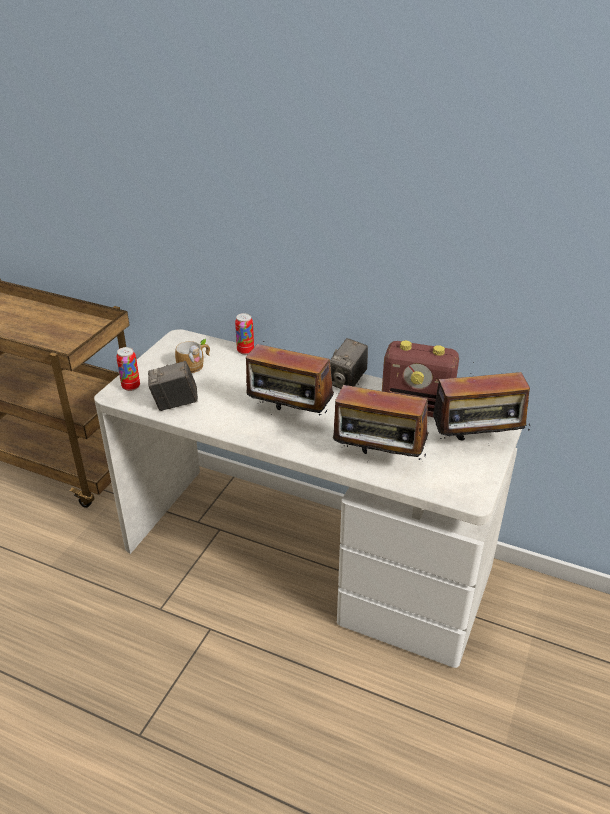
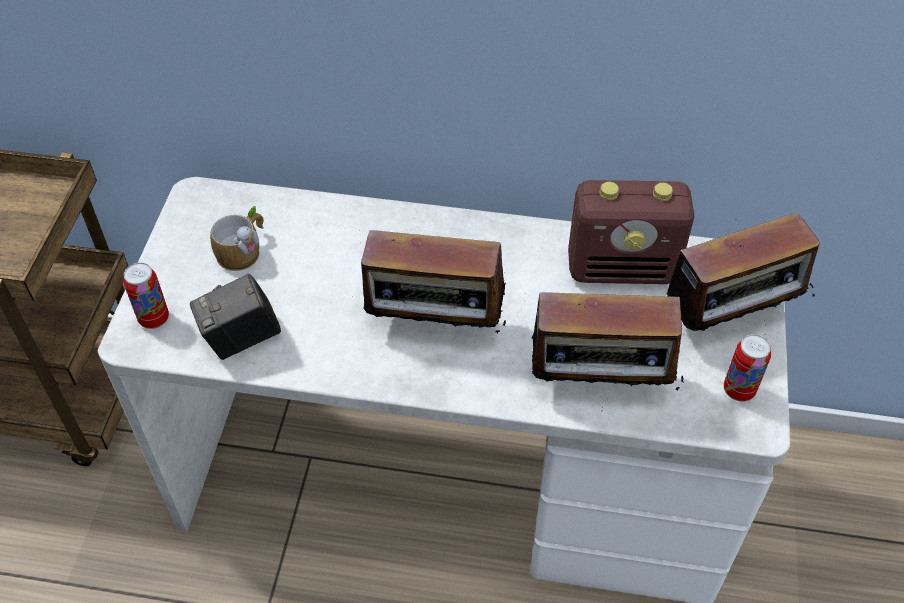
camera: 15 degrees left, 15 degrees up
can [235,313,254,355] -> can moved to [724,334,771,402]
camera [330,338,368,389] -> none

